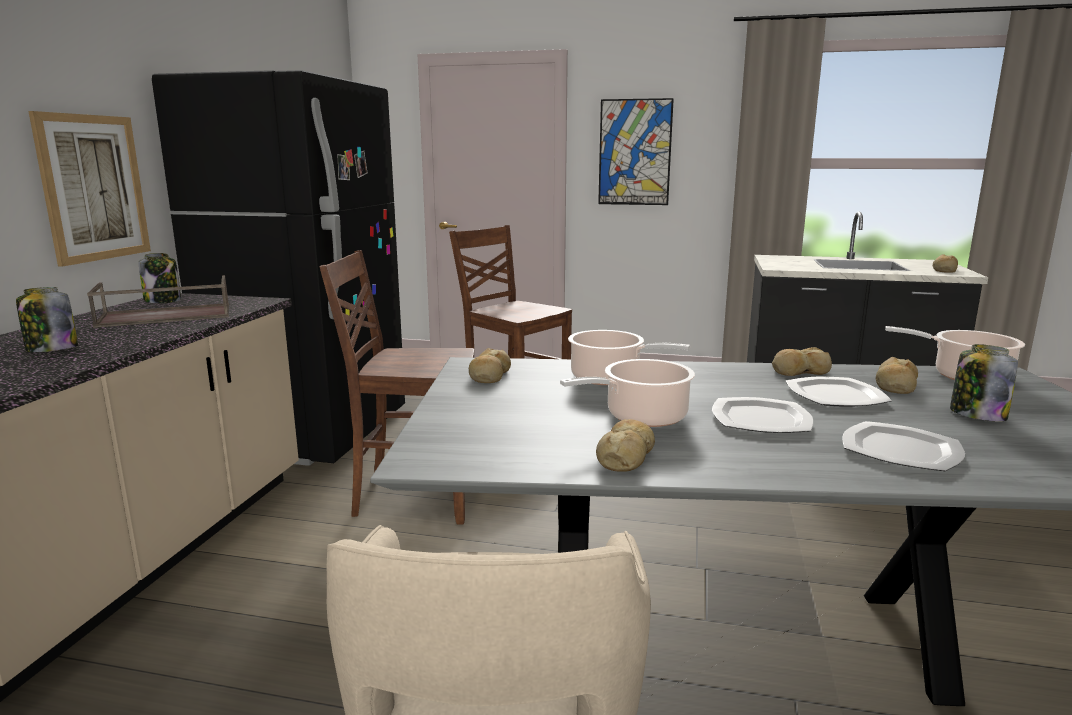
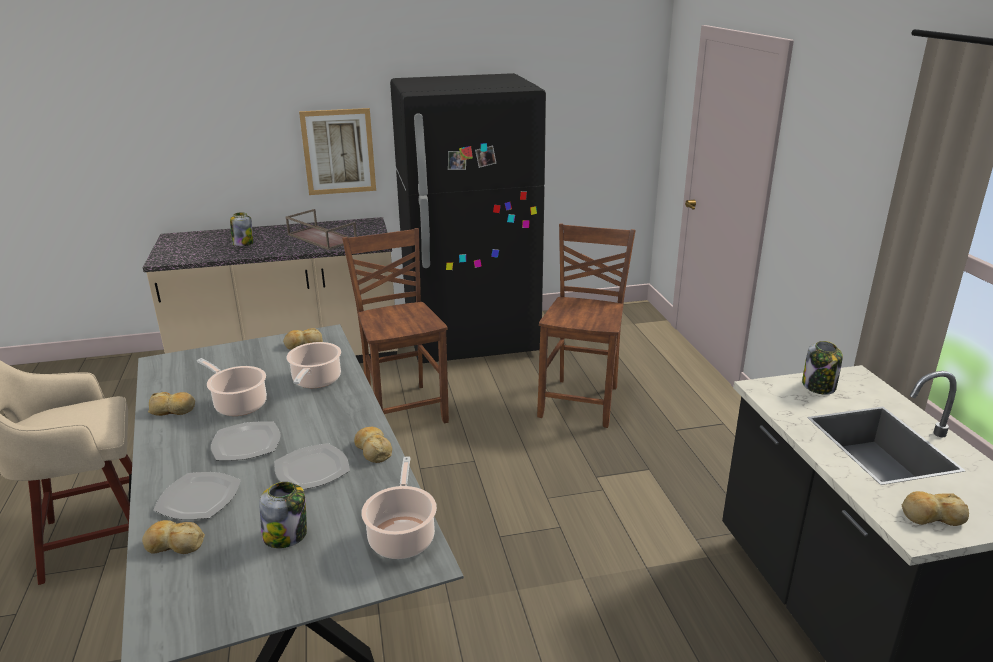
camera: 65 degrees right, 10 degrees up
jar [139,253,181,303] -> jar moved to [802,341,843,395]
picture [598,98,674,205] -> none
bread [876,357,918,394] -> bread moved to [142,520,205,554]

